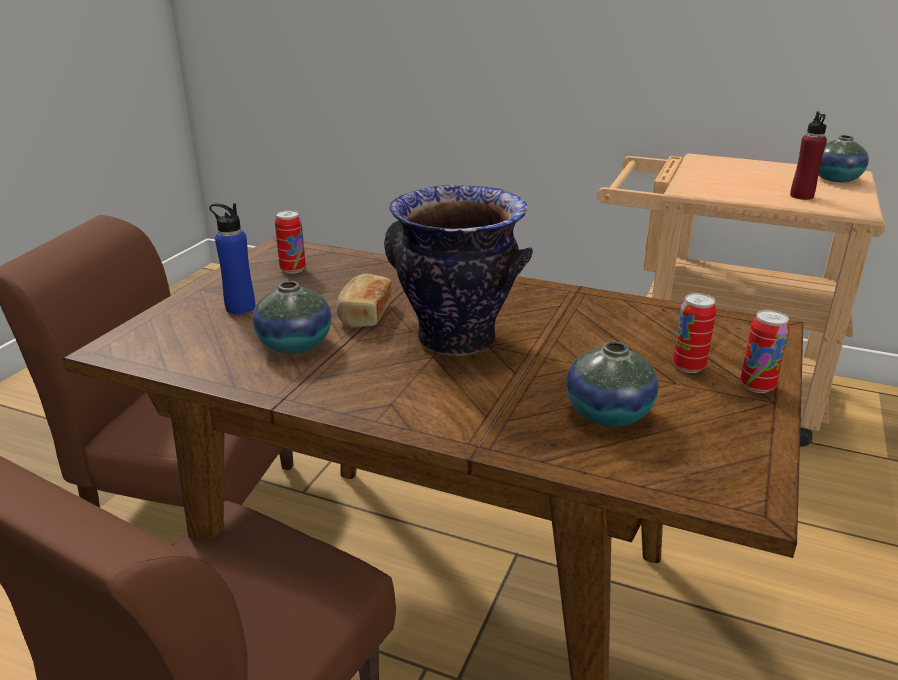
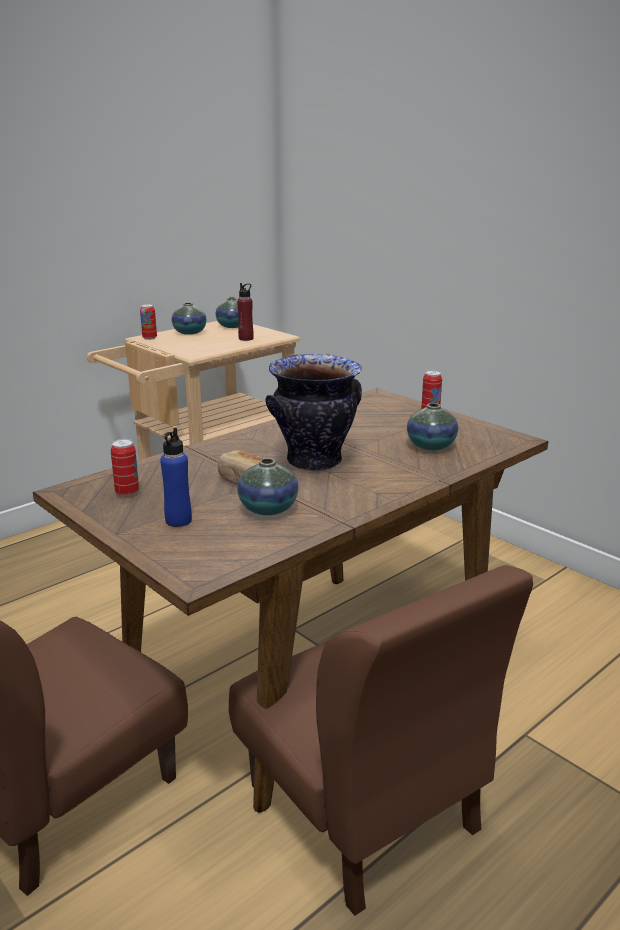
camera: 65 degrees left, 5 degrees down
can [673,293,716,373] -> can moved to [140,304,157,340]
none -> vase [172,303,206,335]

